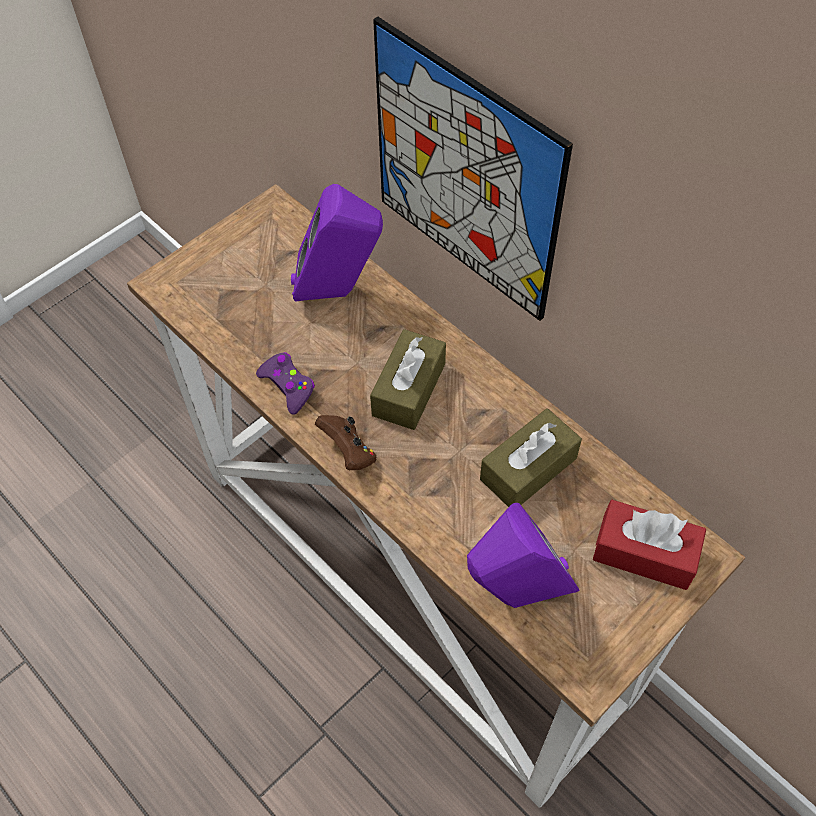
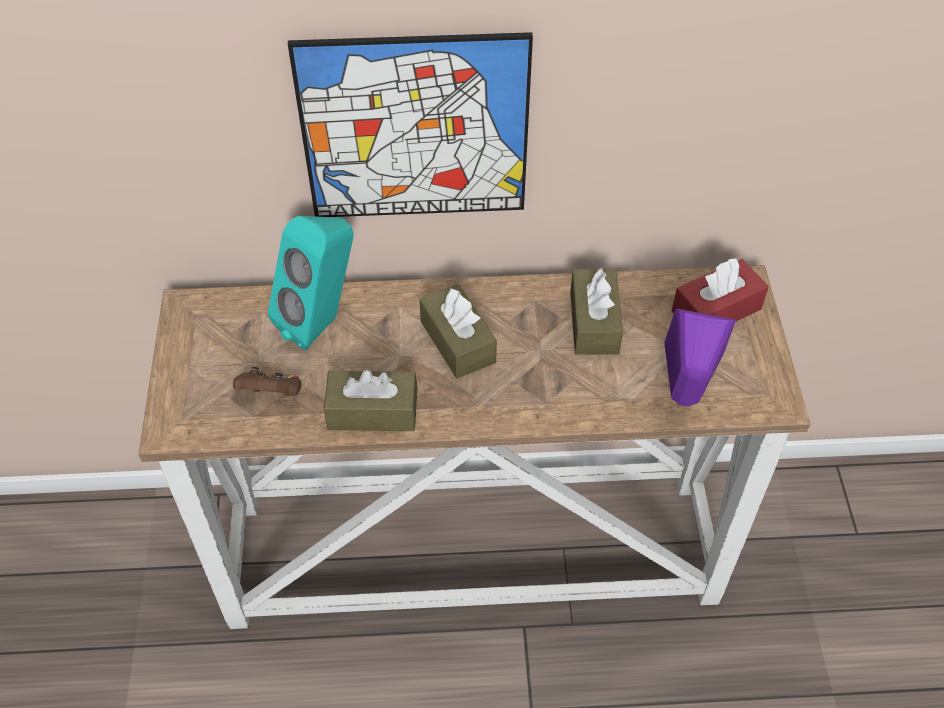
camera: 50 degrees left, 5 degrees down
purple game controller [256,352,315,414] -> brown tissue box [324,370,417,431]
purple speaker [291,184,383,301] -> turquoise speaker [268,216,354,350]
brown game controller [315,415,376,470] -> brown game controller moved to [233,367,301,396]

